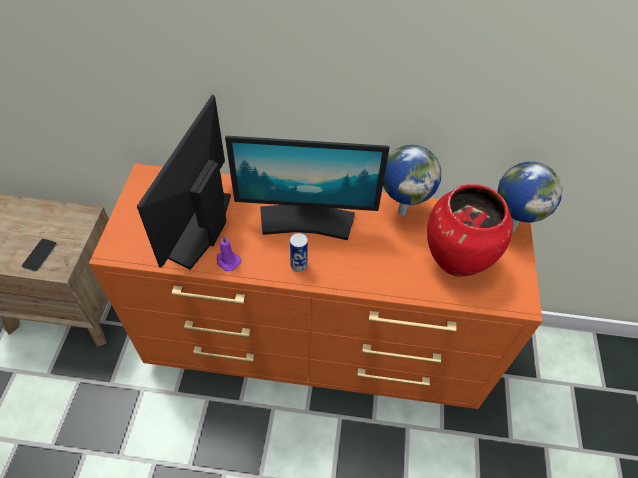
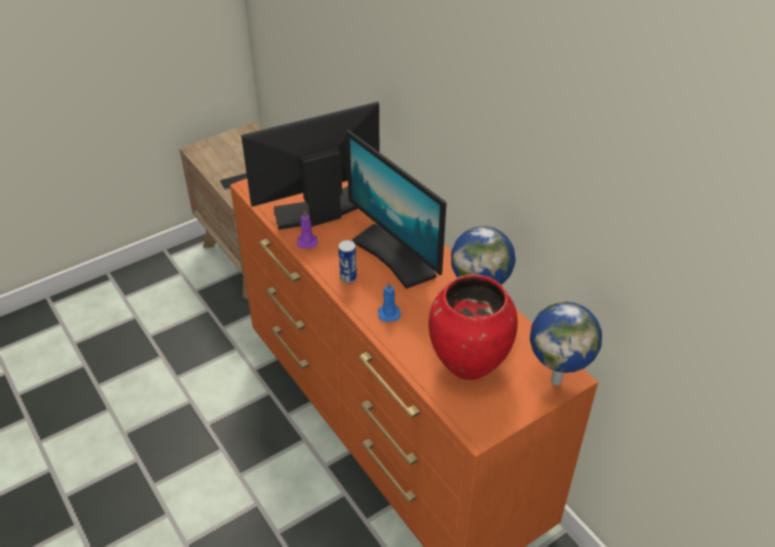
camera: 50 degrees right, 10 degrees down
none -> blue candle [378,282,401,322]

